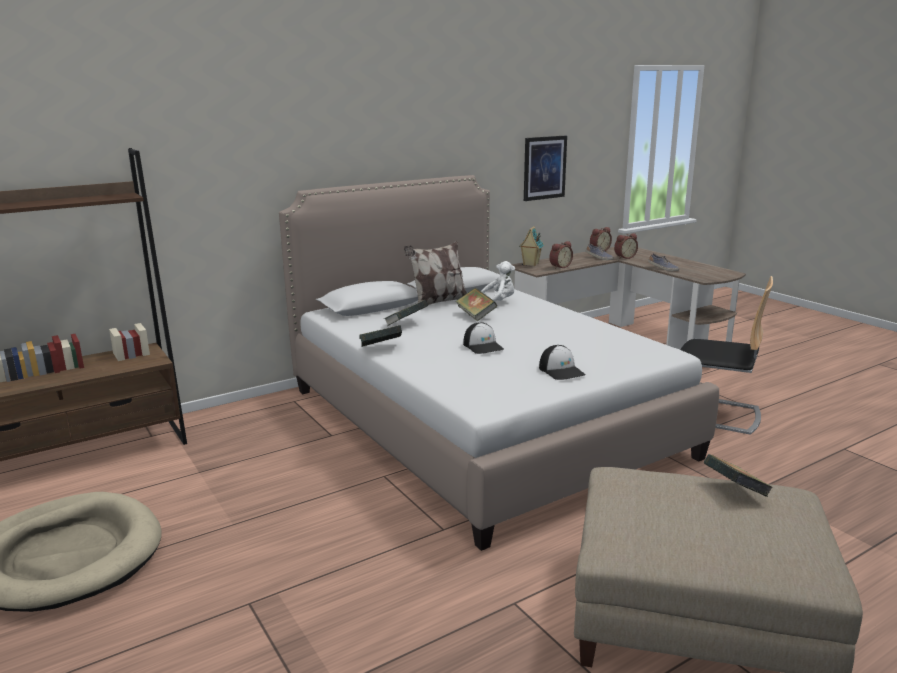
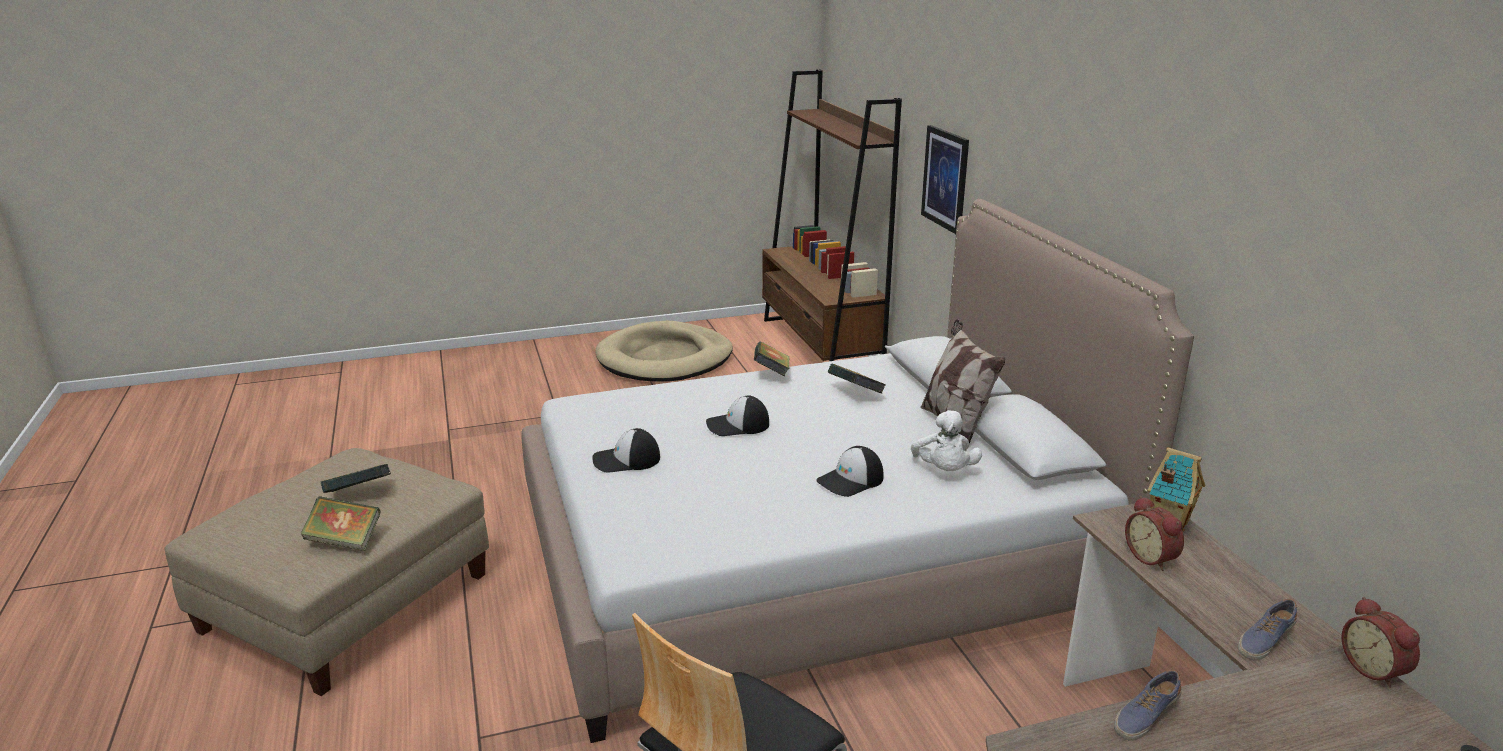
camera: 105 degrees right, 5 degrees up
book [456,288,497,322] -> book moved to [321,464,391,493]
picture [524,136,567,201] -> picture moved to [921,125,969,234]
alarm clock [614,233,638,259] -> none
none -> cap [817,446,883,497]

